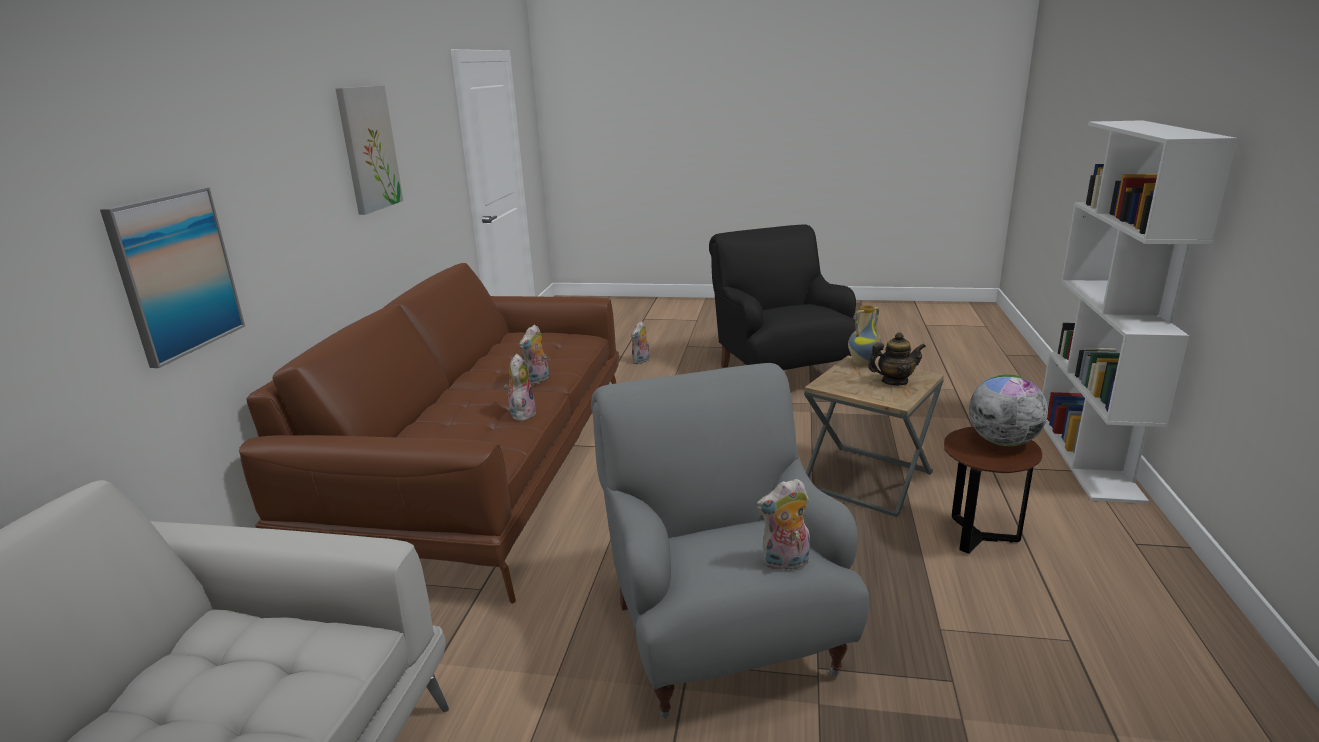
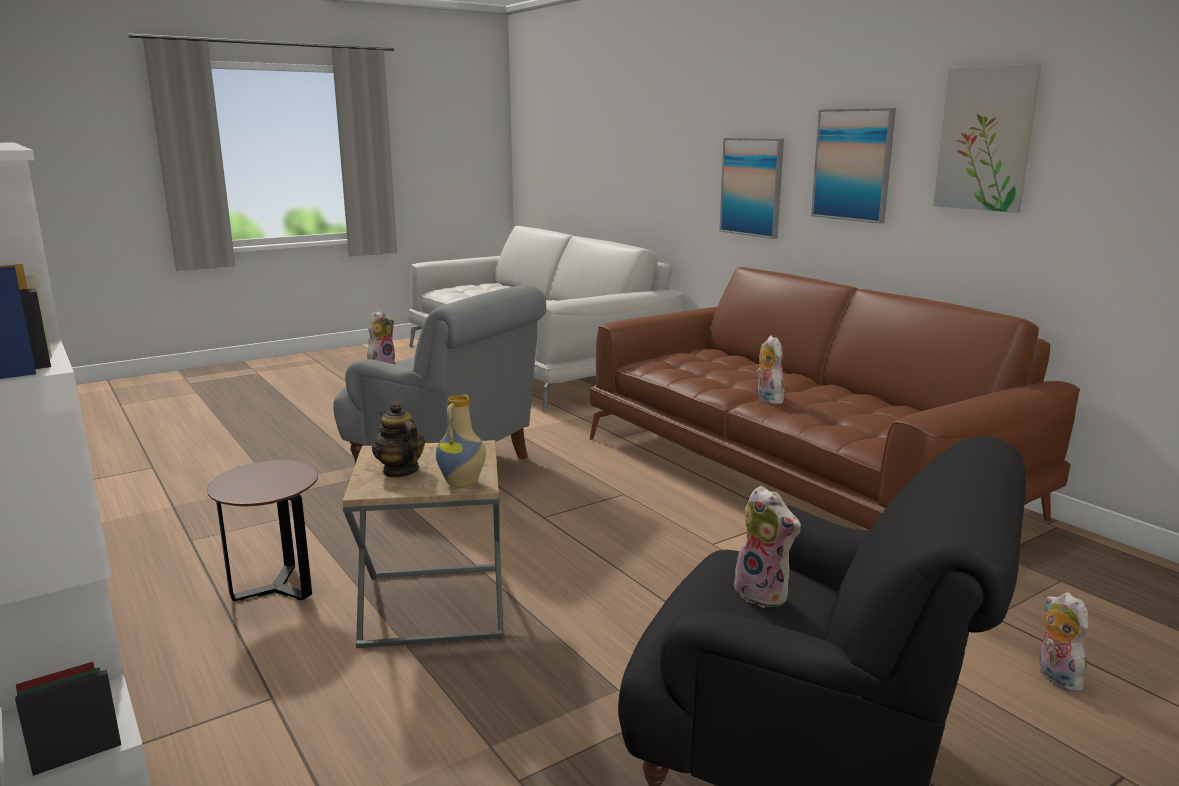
camera: 135 degrees right, 5 degrees down
plush toy [504,354,536,421] -> plush toy moved to [729,486,801,608]
teapot [868,332,926,386] -> teapot turned 105 degrees clockwise [372,402,425,478]
globe [969,375,1048,446] -> none
none -> picture [811,108,896,224]

